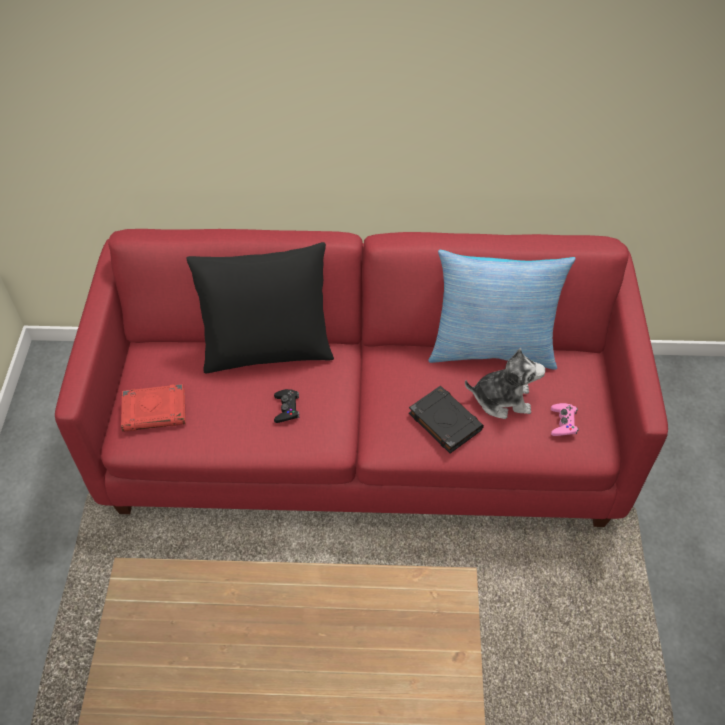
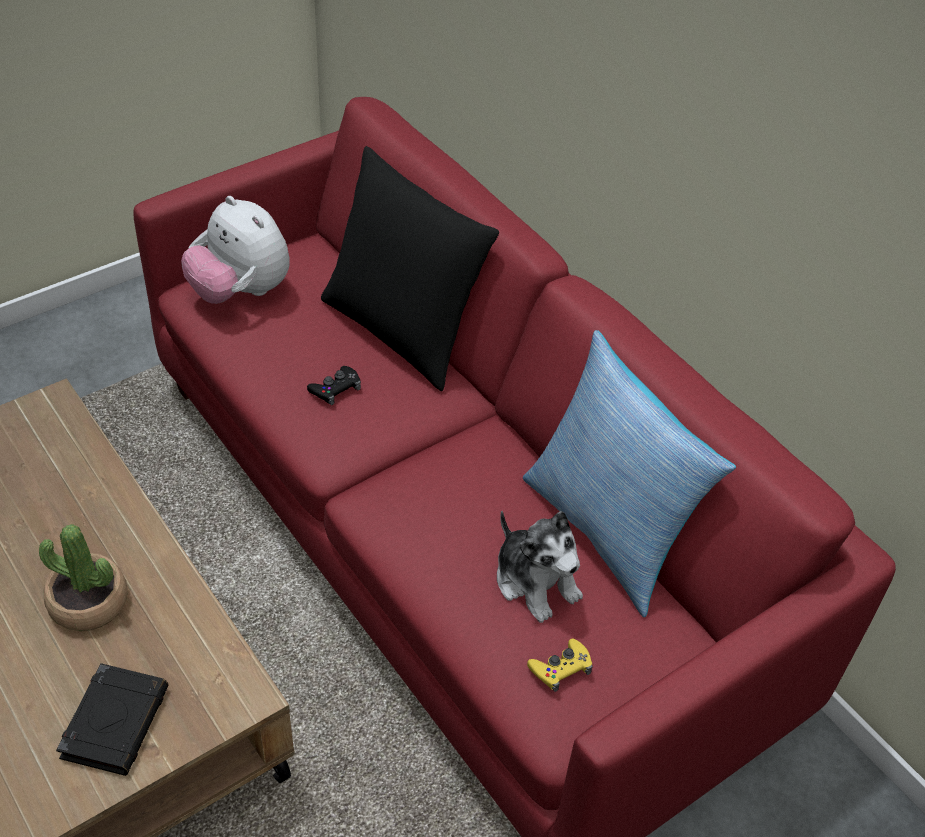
camera: 50 degrees right, 5 degrees down
red book [121,384,186,432] -> plush toy [181,196,290,304]
black book [409,386,484,453] -> black book moved to [56,663,169,776]
pink game controller [551,403,579,436] -> yellow game controller [527,639,593,692]
none -> potted plant [39,524,128,631]

